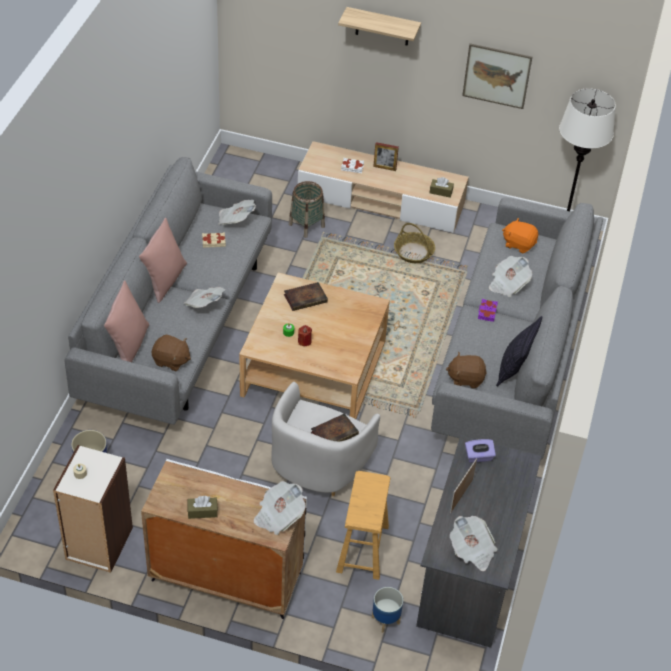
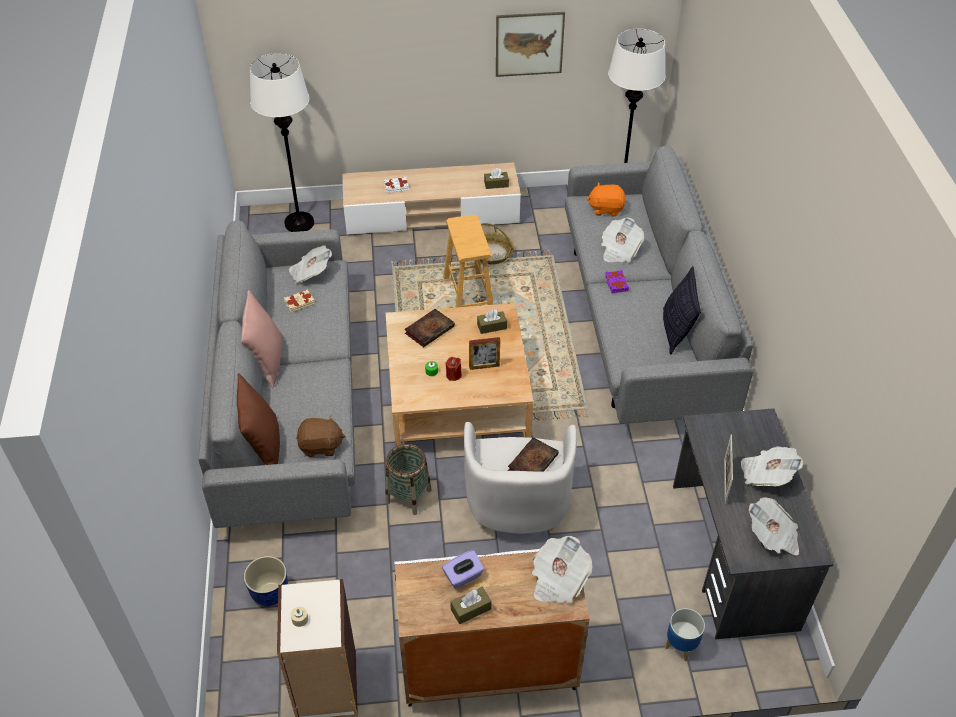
camera: 20 degrees left, 0 degrees up
pink pillow [104,280,149,362] -> brown pillow [237,373,280,465]
newspaper [183,287,225,308] -> newspaper moved to [741,446,803,486]
basket [289,181,325,238] -> basket moved to [385,444,432,515]
brown stool [336,471,390,580] -> brown stool moved to [443,214,494,307]
shelf [338,7,421,46] -> none
picture frame [373,142,399,171] -> picture frame moved to [469,337,500,370]
brown plush toy [446,352,487,388] -> none
purple tissue box [465,439,496,463] -> purple tissue box moved to [442,550,484,589]
none -> white floor lamp [250,53,314,232]
none -> brown tissue box [477,309,507,334]

